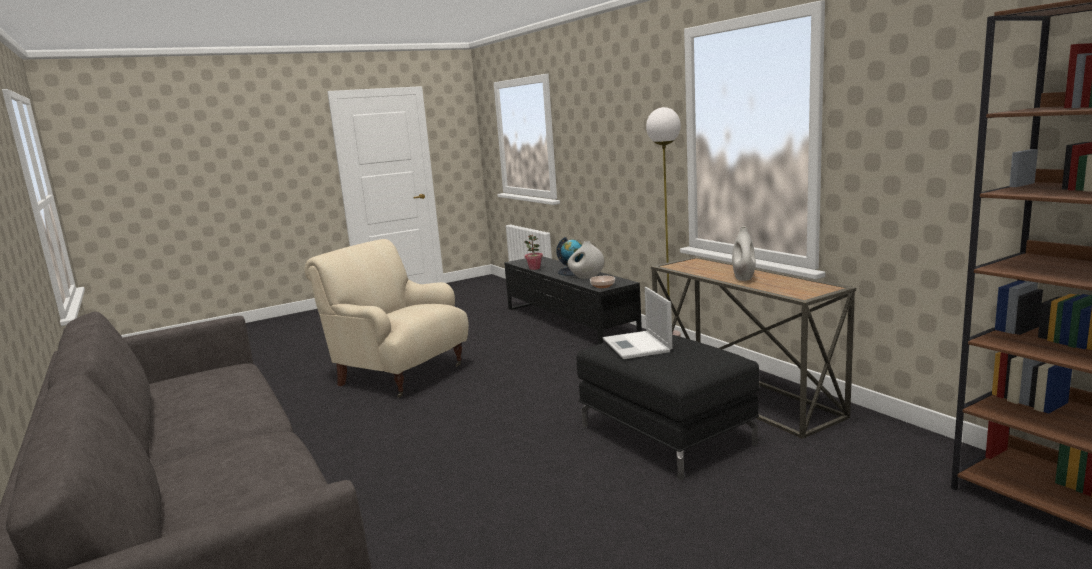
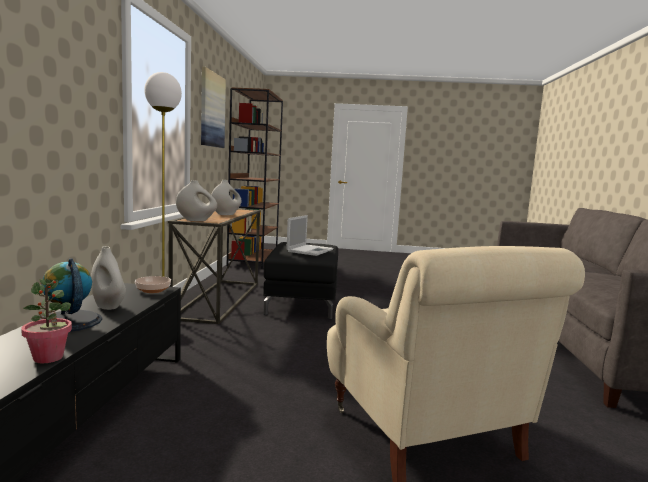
camera: 145 degrees left, 5 degrees down
none -> white vase [176,180,217,221]
none -> picture [201,67,226,148]

